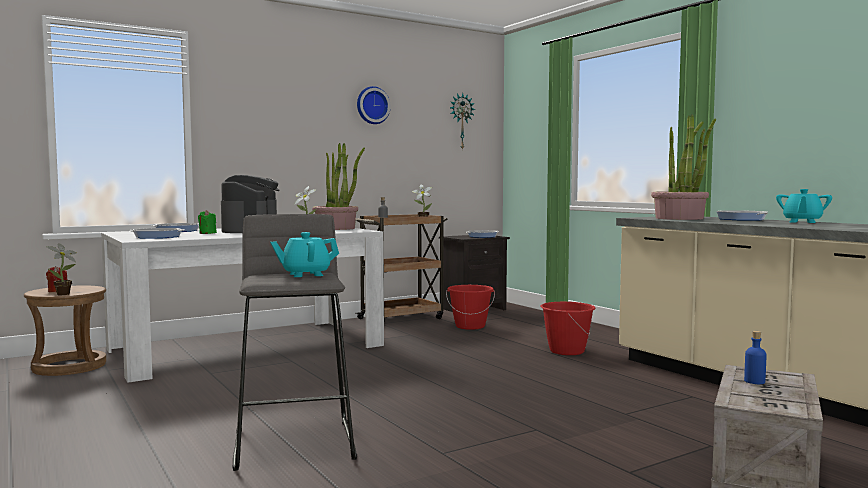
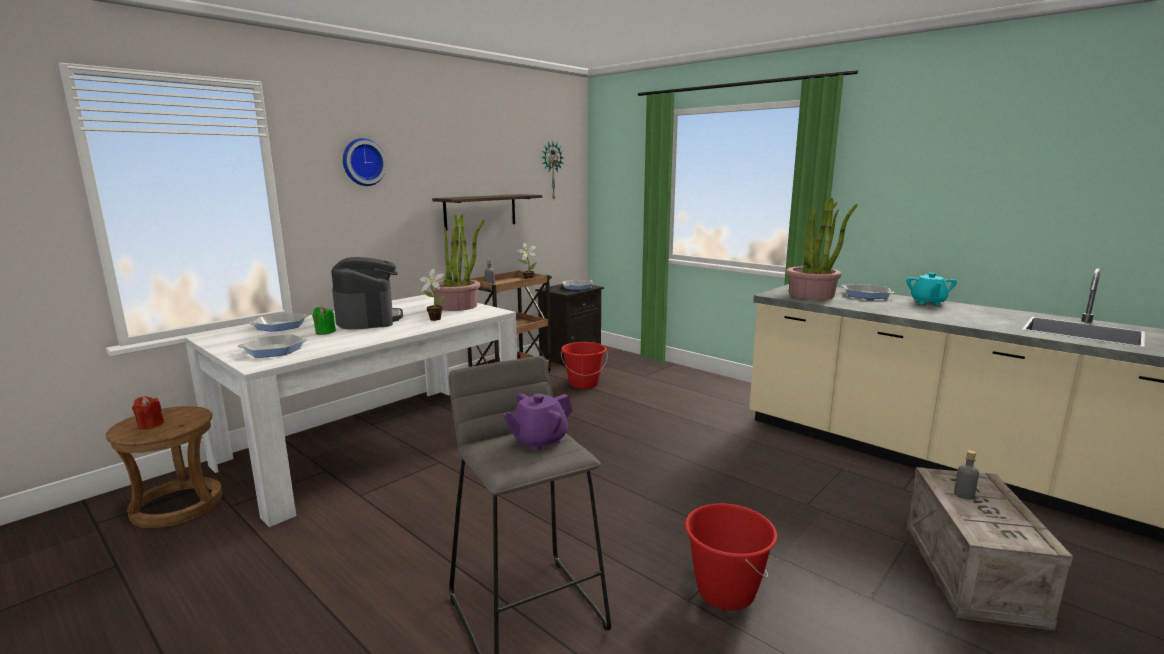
camera: 15 degrees left, 10 degrees up
potted plant [46,243,77,295] -> none
turquoise teapot [270,232,339,277] -> purple teapot [503,393,573,451]
wall clock [357,86,391,124] -> wall clock moved to [343,138,387,186]
red bucket [541,302,596,355] -> red bucket moved to [685,503,777,611]
blue bottle [744,331,766,384] -> grey bottle [954,450,979,500]
none -> shelf [432,194,542,231]

